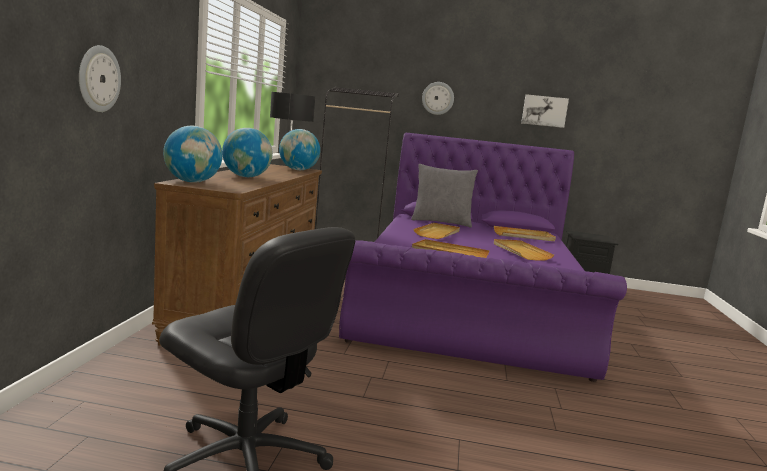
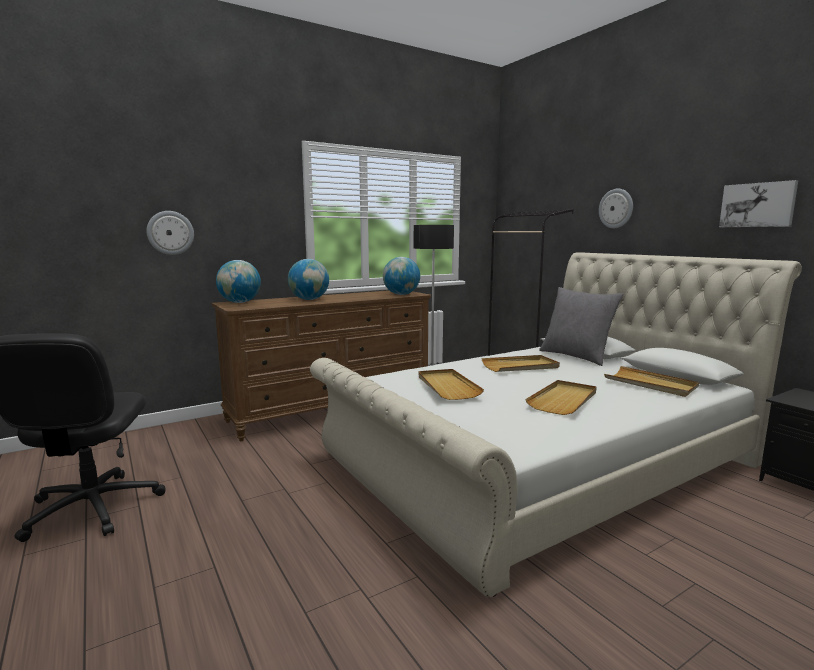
camera: 50 degrees right, 0 degrees up
purple bed [339,133,627,382] -> beige bed [310,252,802,597]

